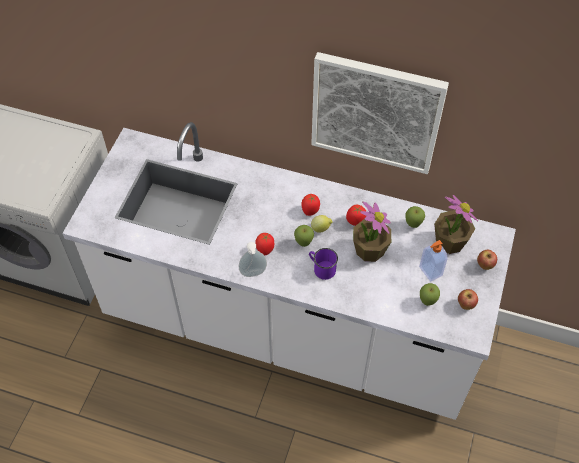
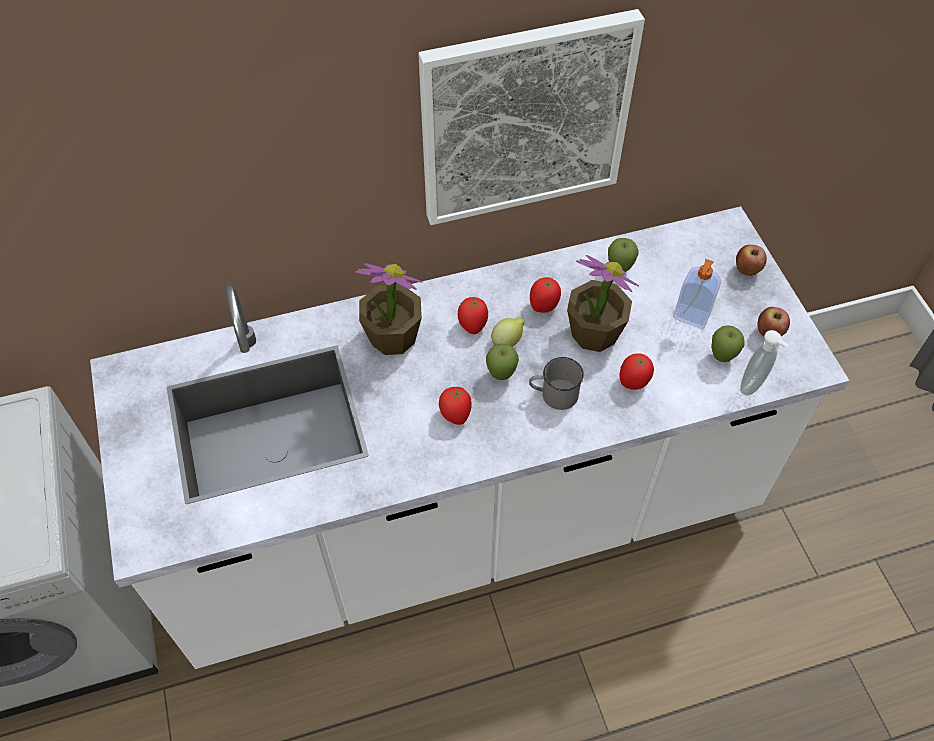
camera: 35 degrees left, 0 degrees up
soap dispenser [239,242,267,277] -> soap dispenser moved to [740,330,788,396]
purple mug [309,248,338,280] -> grey mug [529,357,584,410]
potted plant [434,195,478,254] -> potted plant moved to [355,263,422,355]
none -> tomato [620,353,654,390]

